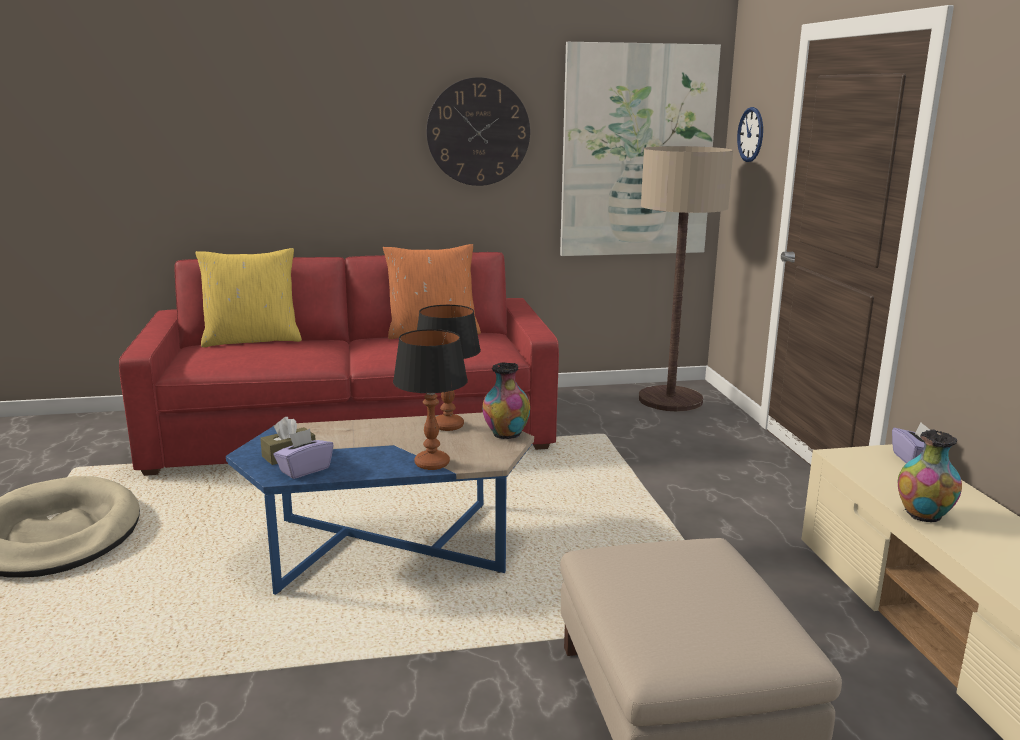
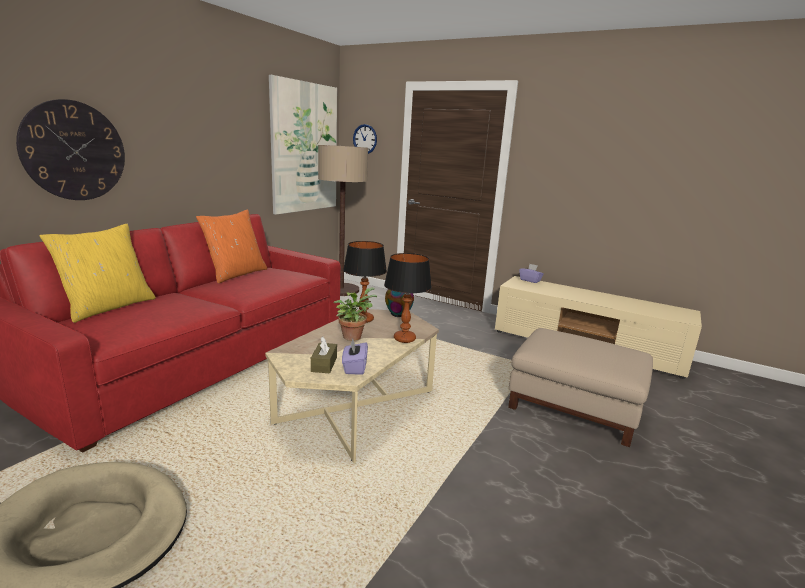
camera: 50 degrees left, 0 degrees up
blue coffee table [226,413,534,595] -> beige coffee table [265,309,439,463]
wall clock [426,77,530,186] -> wall clock moved to [16,99,125,200]
vase [898,429,962,522] -> none
none -> potted plant [333,287,377,341]

